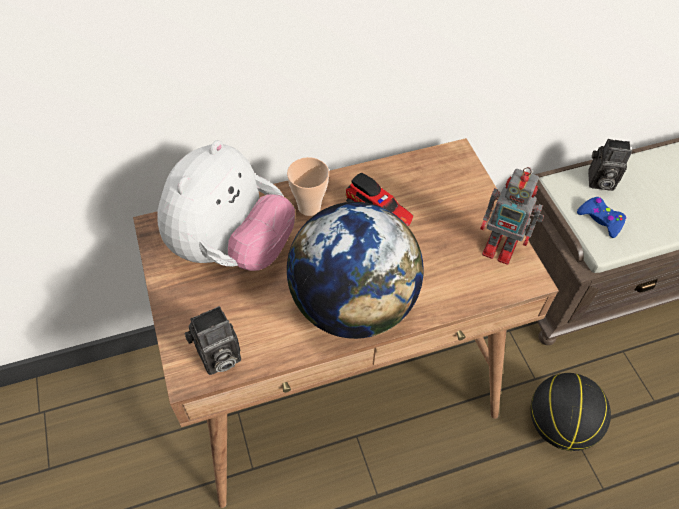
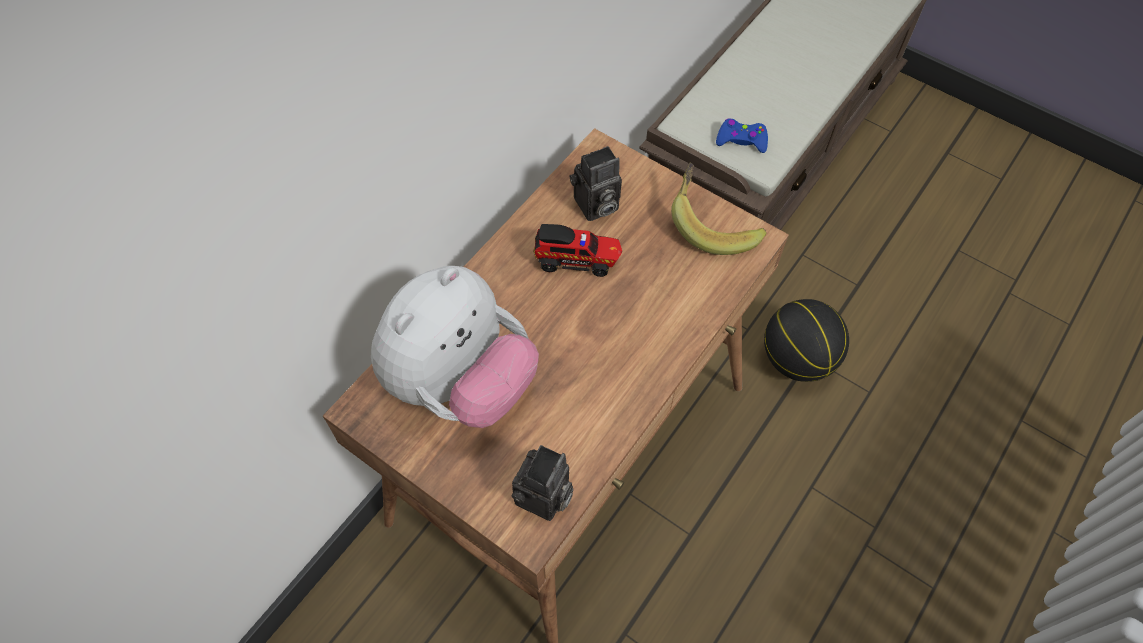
camera: 35 degrees left, 5 degrees up
plush toy [158,140,295,271] -> plush toy turned 45 degrees clockwise [371,266,539,428]
cup [287,157,329,216] -> none
globe [287,202,424,339] -> none
toy robot [480,167,544,265] -> banana [671,163,766,255]
camera [588,139,632,191] -> camera moved to [569,146,622,221]

